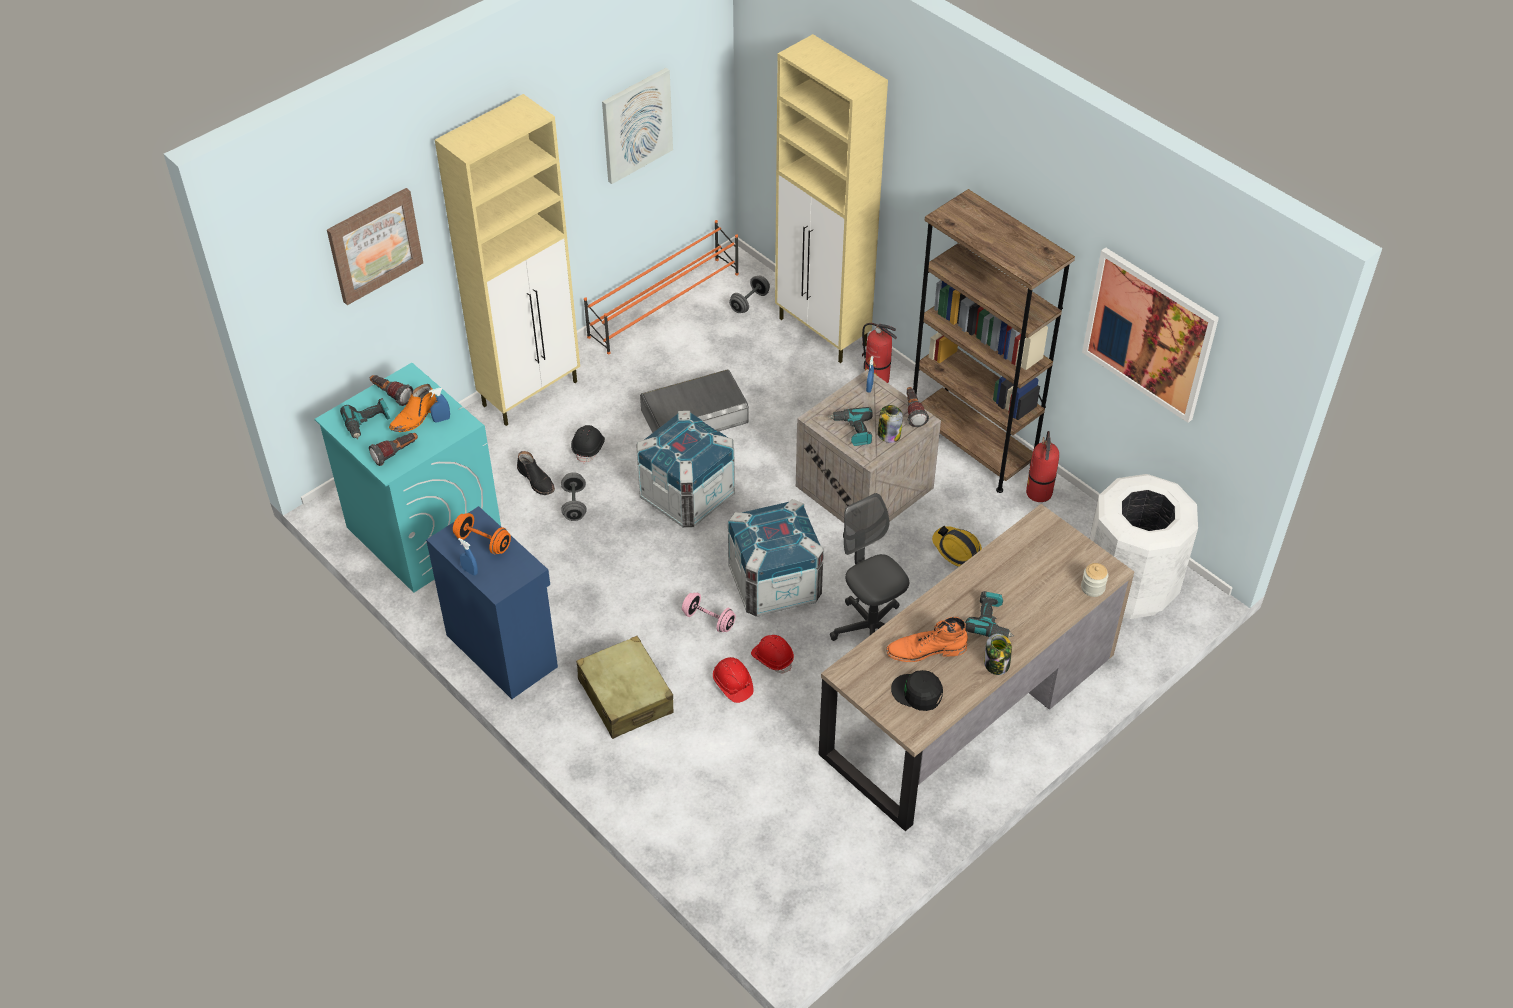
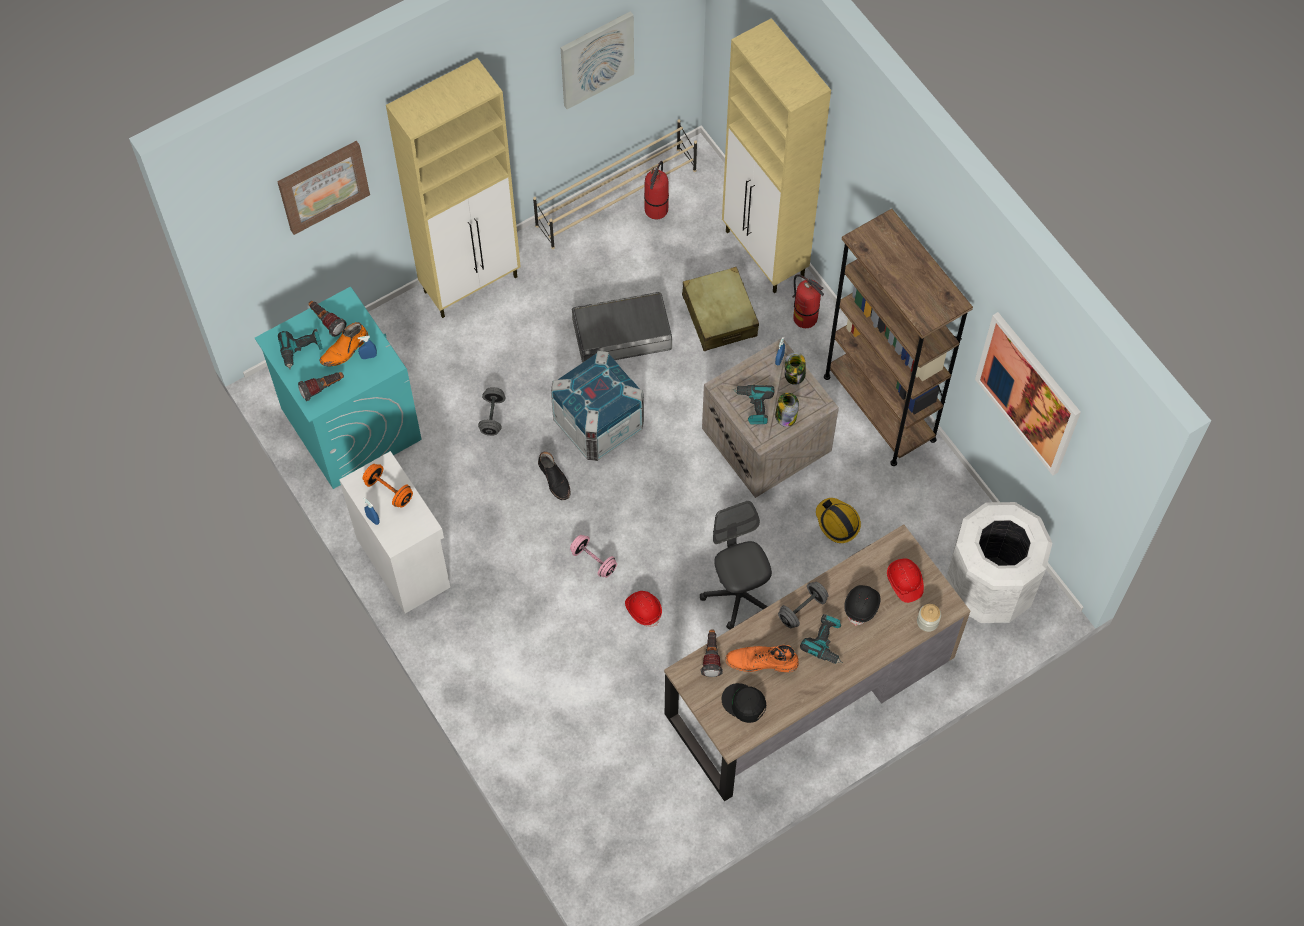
camera: 10 degrees right, 15 degrees up
blue cabinet [426,506,558,699] -> white cabinet [339,451,450,613]
black boot [517,451,555,495] -> black boot moved to [538,452,571,500]
black hard hat [571,425,605,463] -> black hard hat moved to [844,585,881,626]
beige suitcase [576,636,674,739] -> beige suitcase moved to [682,267,759,351]
orange shoe rack [584,220,739,354] -> beige shoe rack [533,119,697,249]
red hard hat [713,657,754,703] -> red hard hat moved to [887,558,924,603]
crate [728,499,824,617] -> none
grey dumbbell [729,276,770,313] -> grey dumbbell moved to [778,582,828,628]
flashlight [906,387,929,427] -> flashlight moved to [700,630,723,677]
jar [984,634,1012,675] -> jar moved to [784,352,806,385]
fire extinguisher [1026,431,1059,502] -> fire extinguisher moved to [644,161,669,219]

